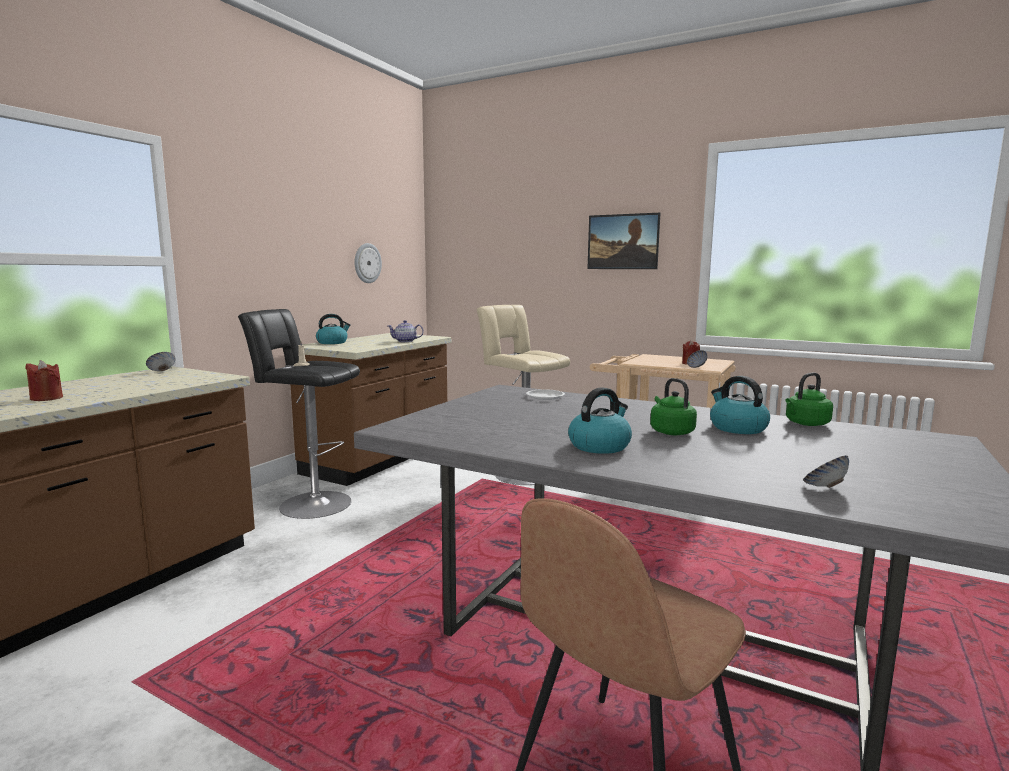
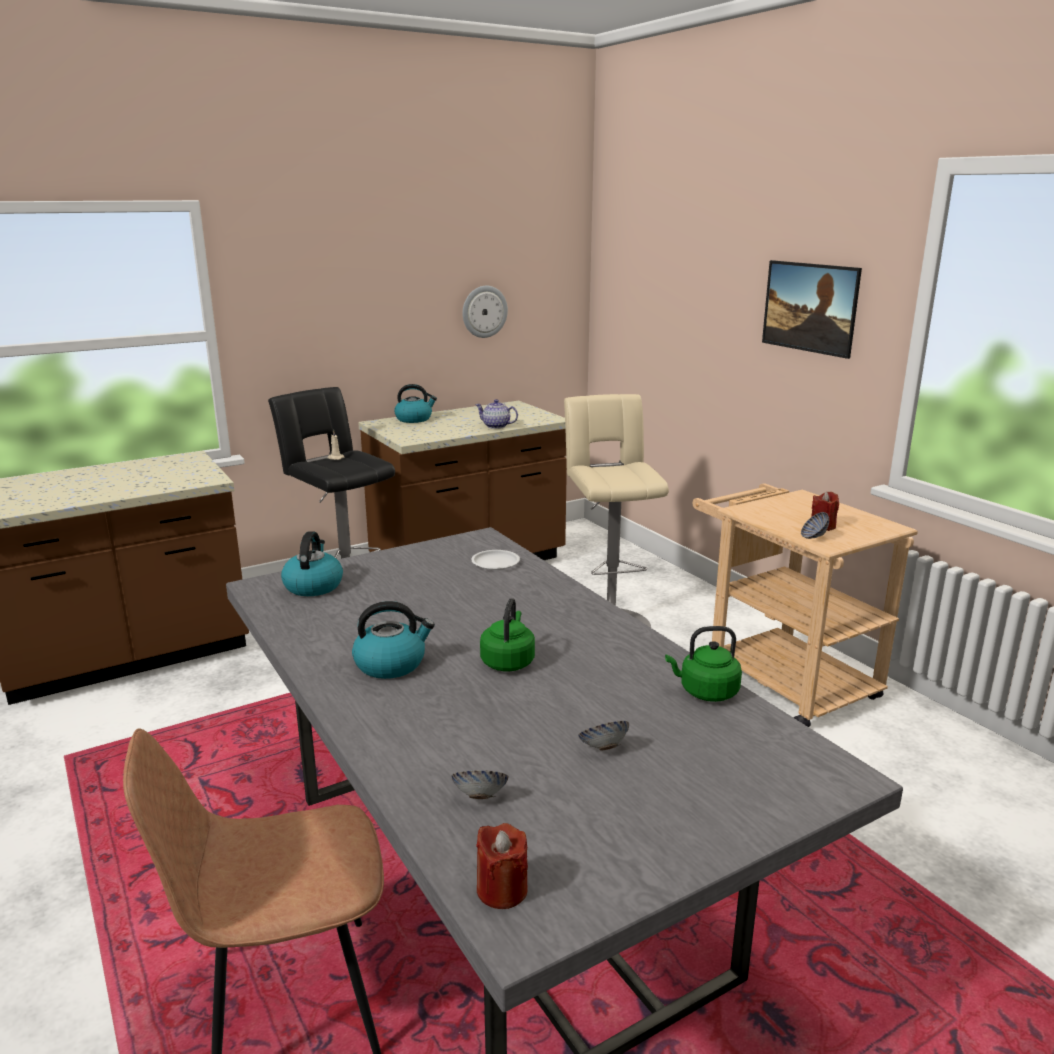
camera: 30 degrees right, 10 degrees up
red candle [25,360,63,401] -> red candle moved to [476,823,528,909]
bowl [146,352,175,371] -> bowl moved to [578,721,629,750]
kettle [710,376,770,434] -> kettle moved to [281,531,343,596]

